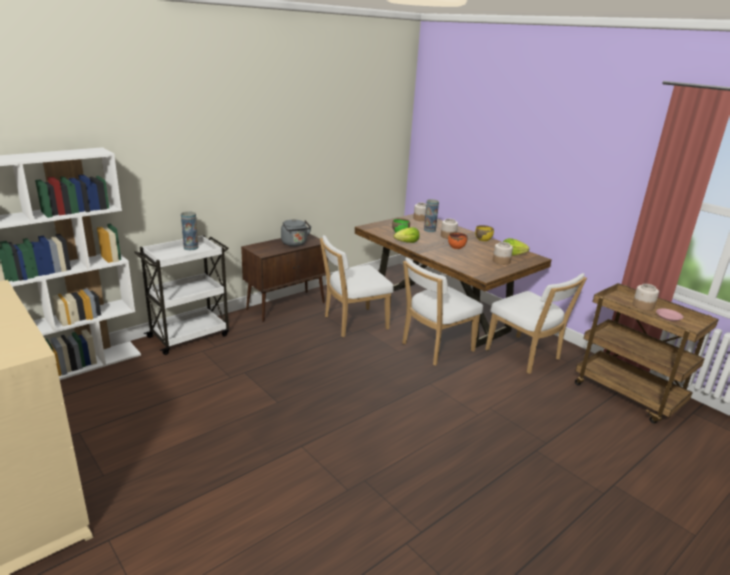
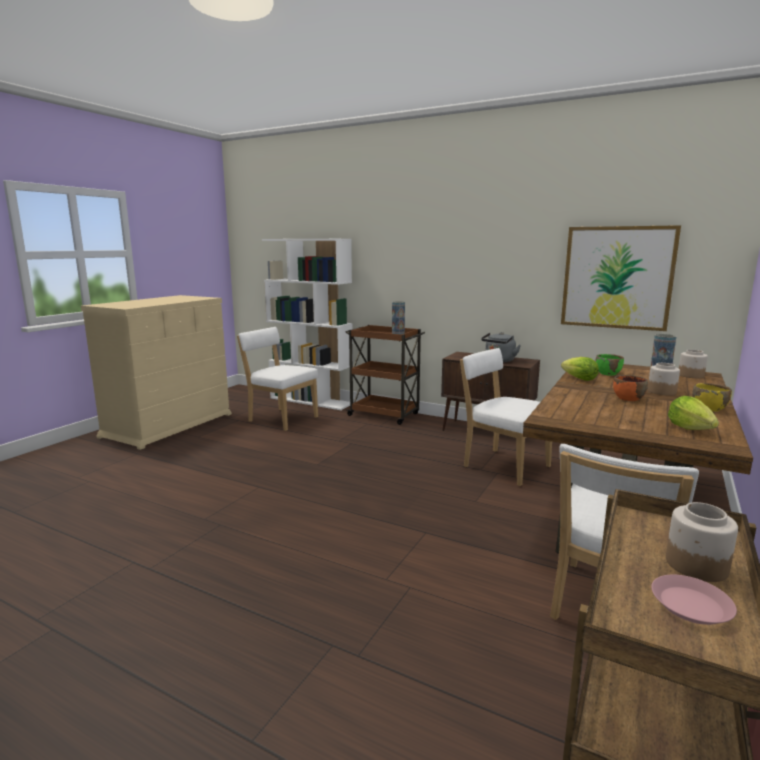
camera: 70 degrees right, 10 degrees down
white cart [134,235,229,355] -> brown cart [346,325,425,425]
white chair [402,258,483,366] -> white chair moved to [237,327,318,431]
jar [493,242,513,265] -> none
none -> picture [561,225,681,331]

